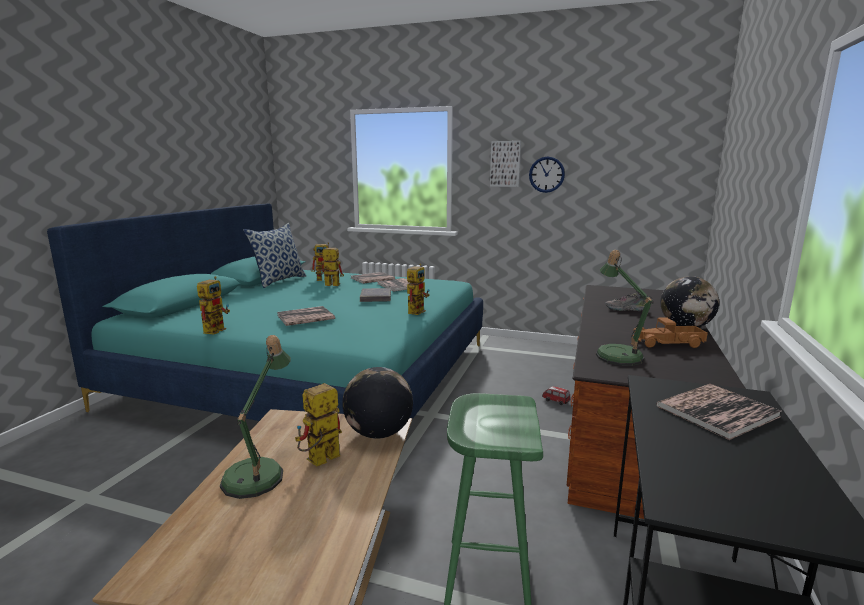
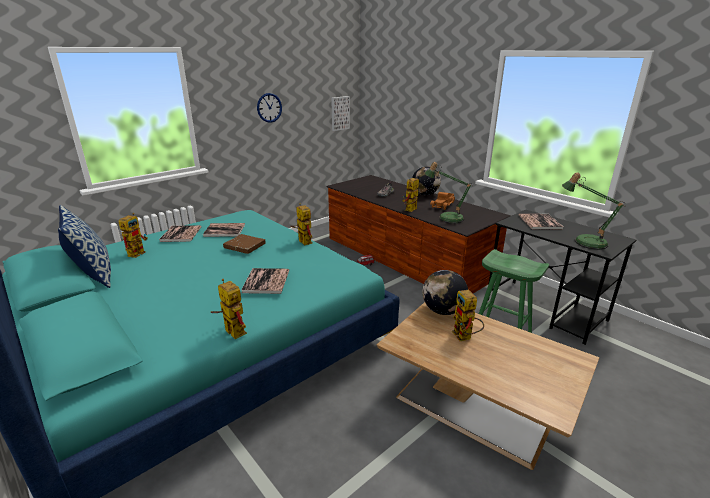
camera: 60 degrees left, 10 degrees up
table lamp [220,335,290,499] -> table lamp moved to [562,173,624,250]
toy robot [316,246,344,286] -> toy robot moved to [402,178,419,212]
grey book [360,288,391,302] -> brown book [223,234,266,254]
picture [490,141,521,187] -> picture moved to [331,96,350,131]

